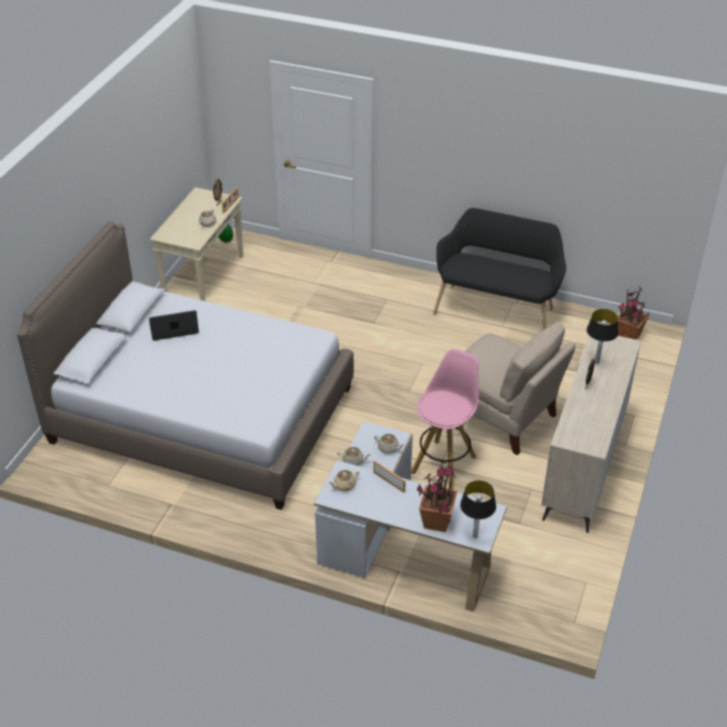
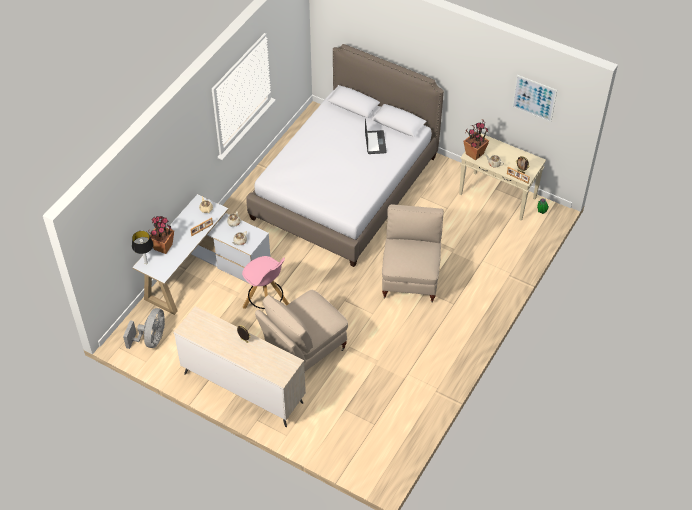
camera: 100 degrees right, 10 degrees up
black bench [433,208,566,330] -> none
table lamp [587,309,618,364] -> none
potted plant [618,285,649,340] -> potted plant moved to [463,119,489,161]
none -> grey fan [123,308,165,349]
none -> beige chair [382,204,444,303]
none -> picture [512,75,557,122]

